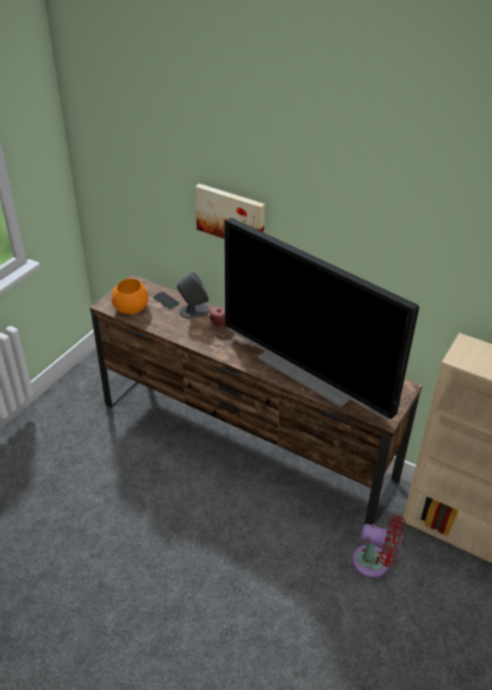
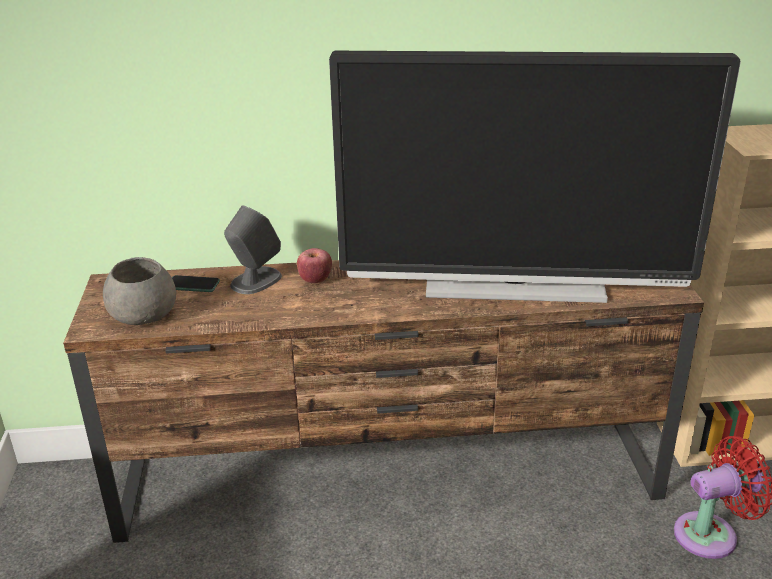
camera: 35 degrees left, 10 degrees down
orange bowl [112,278,148,314] -> grey bowl [103,257,176,325]
picture [195,184,265,239] -> none

